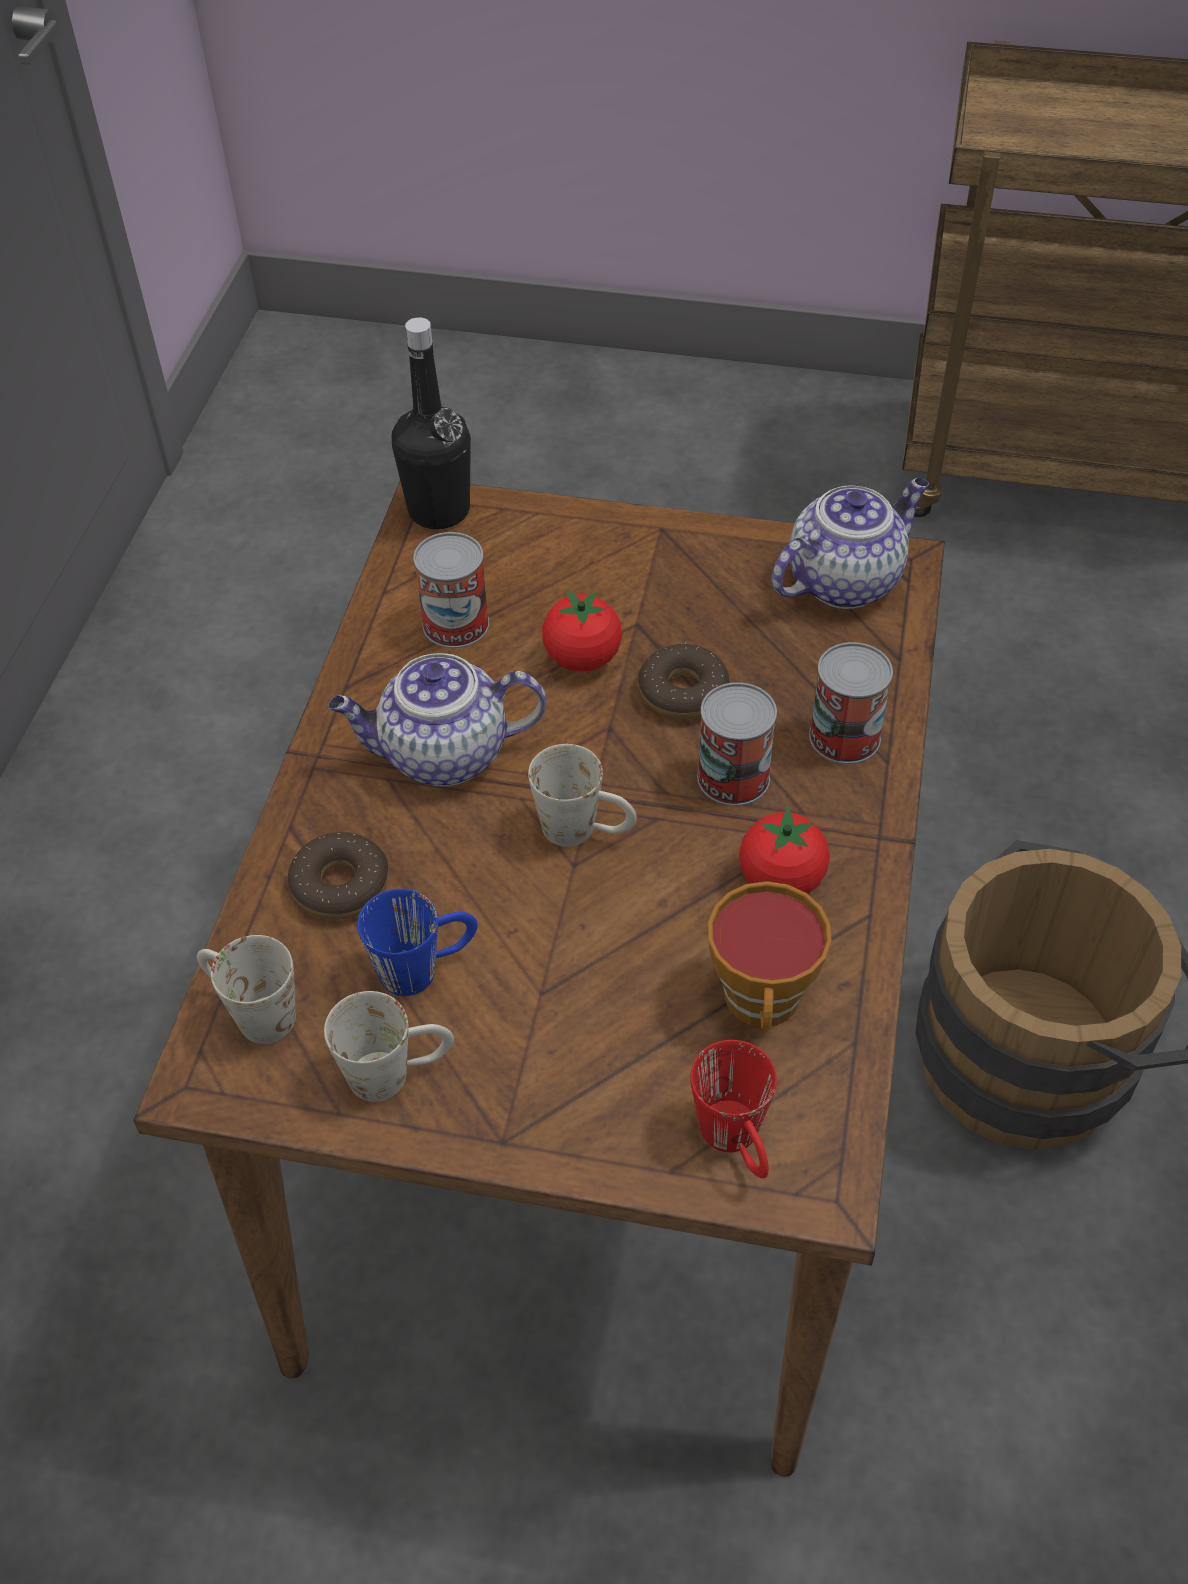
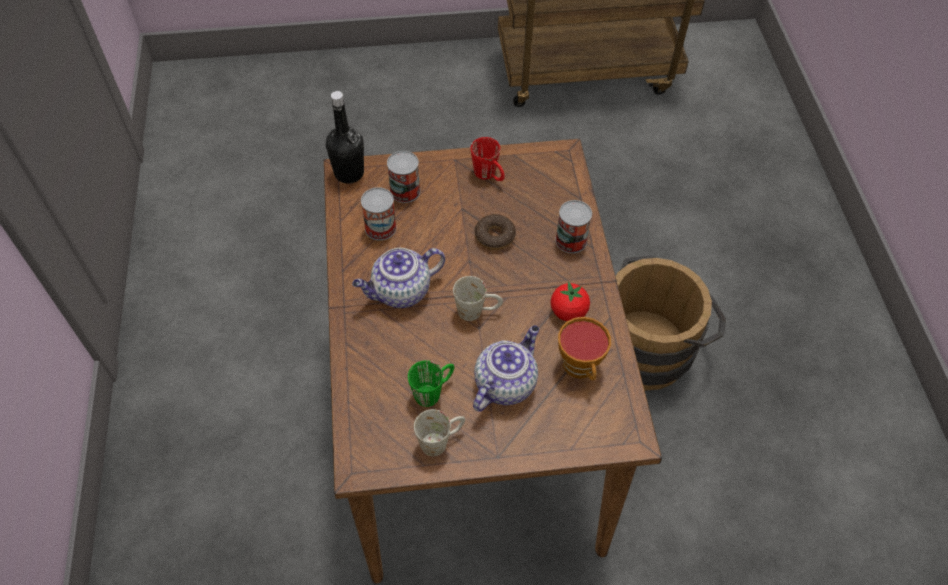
camera: 20 degrees left, 5 degrees up
white mug [197,935,296,1044] -> none
donut [288,832,388,920] -> none
blue mug [357,889,478,996] -> green mug [408,360,454,407]
tomato [542,590,622,672] -> none
red mug [690,1040,777,1178] -> red mug moved to [470,137,505,181]
can [697,682,777,806] -> can moved to [387,151,420,203]
teapot [771,478,929,609] -> teapot moved to [473,325,539,412]

